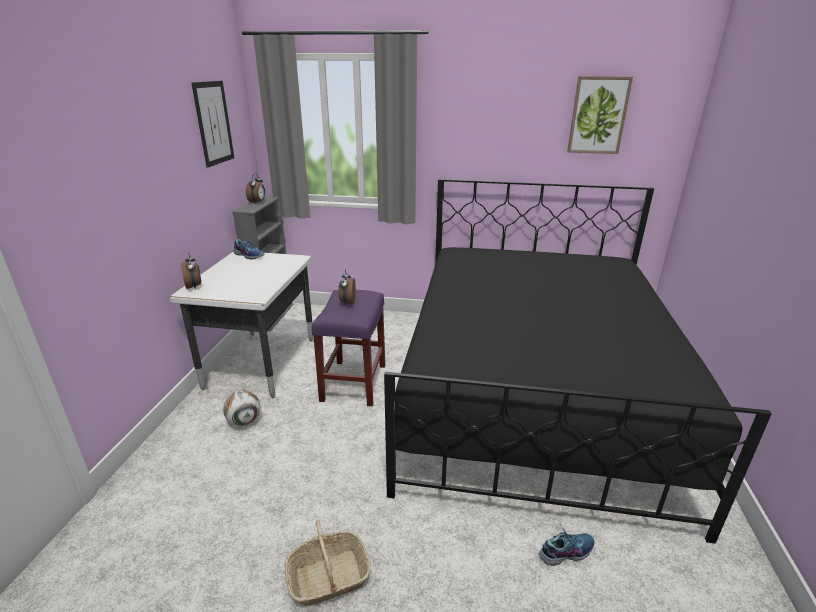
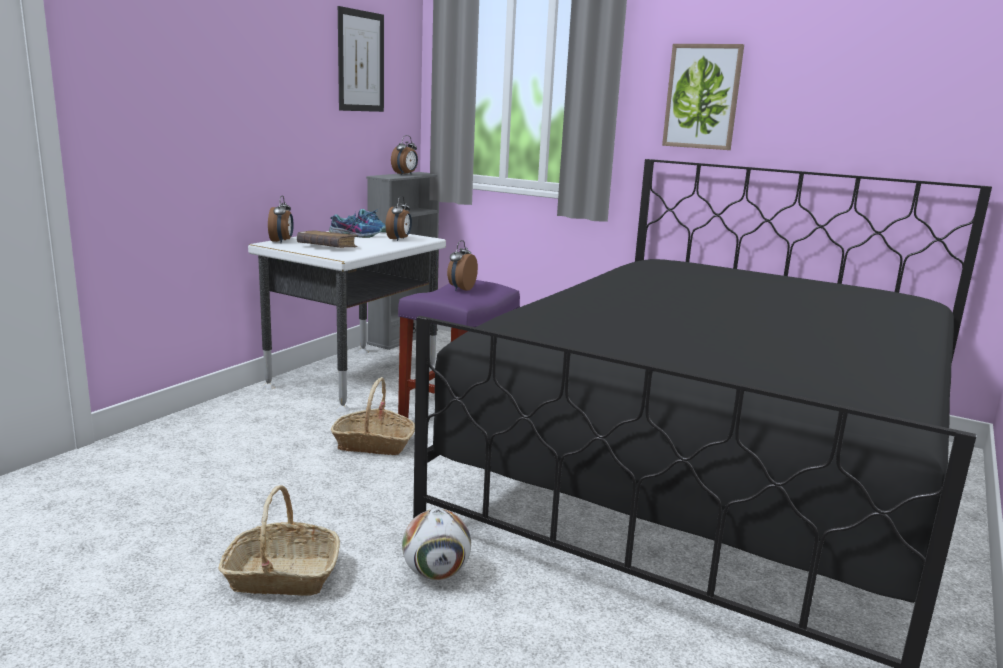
camera: 20 degrees right, 10 degrees down
football [223,390,260,426] -> football moved to [402,509,471,580]
shoe [540,526,594,566] -> shoe moved to [329,213,382,238]
picture [567,76,633,154] -> picture moved to [662,44,744,150]
none -> brown book [297,230,357,248]
none -> basket [331,377,415,455]
none -> alarm clock [386,196,412,241]

